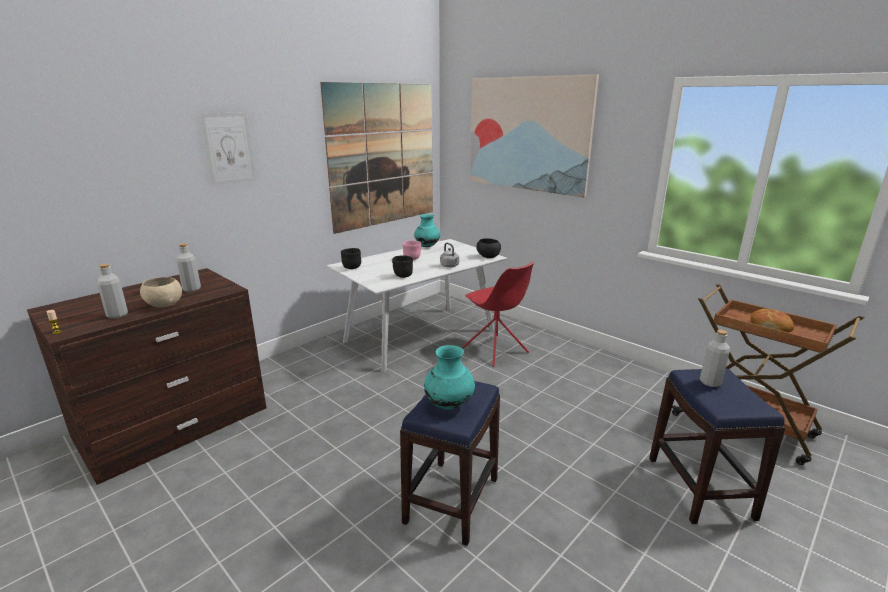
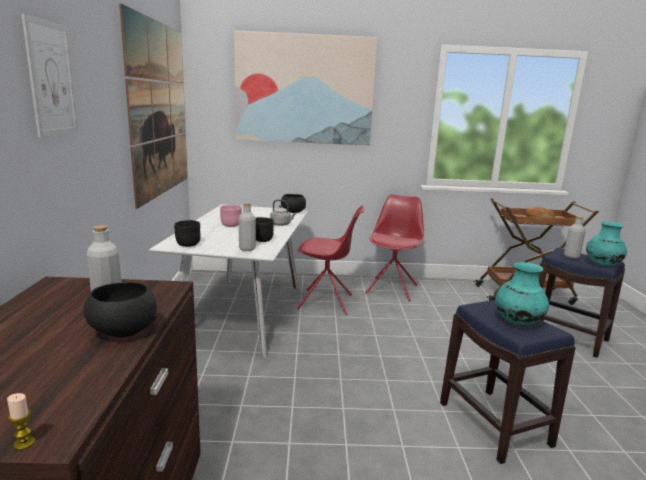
camera: 45 degrees left, 5 degrees down
grey bottle [97,264,128,319] -> grey bottle moved to [239,203,256,251]
beige bowl [140,277,182,308] -> black bowl [84,282,157,337]
turquoise vase [414,214,440,247] -> turquoise vase moved to [586,221,627,266]
none -> red chair [365,194,424,301]

